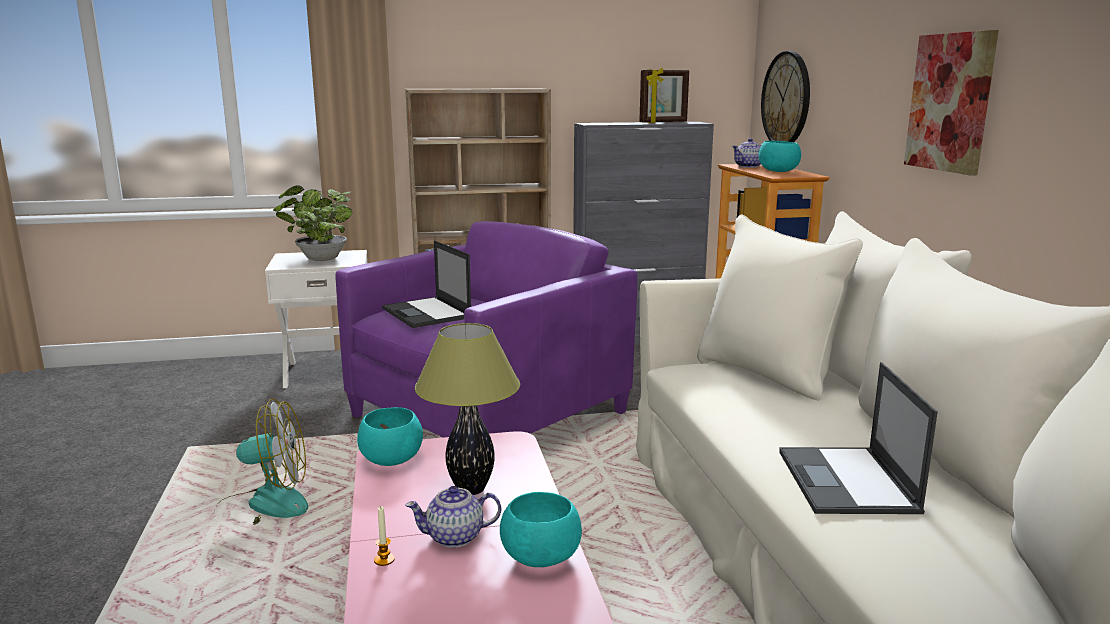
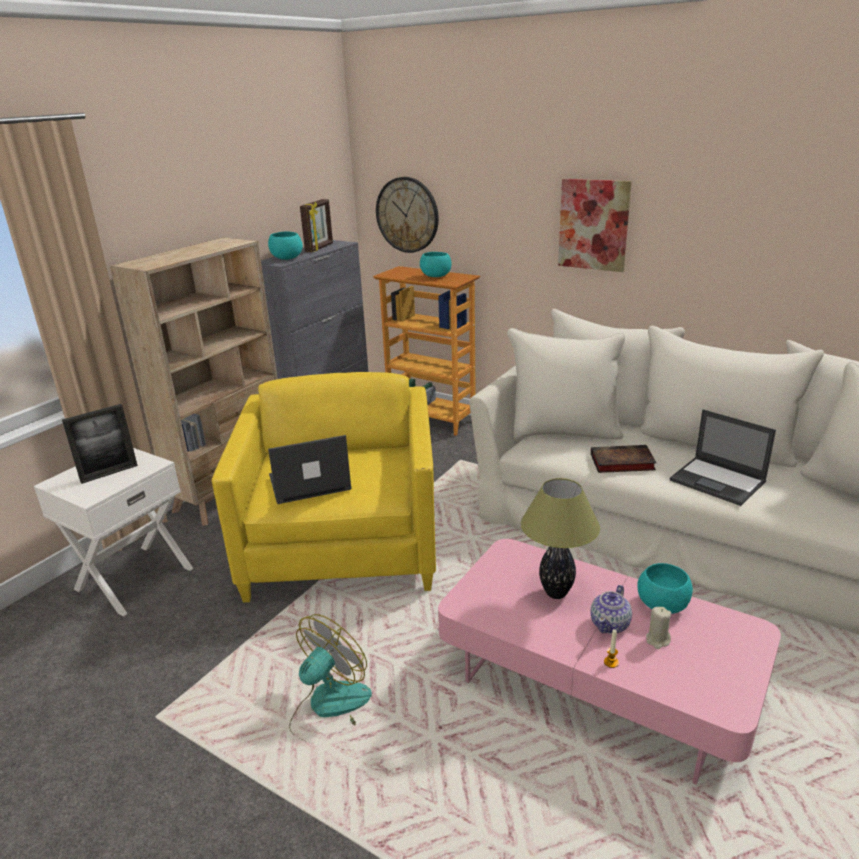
camera: 45 degrees left, 10 degrees up
potted plant [273,185,352,261] -> picture frame [62,404,138,484]
purple armchair [335,221,637,437] -> yellow armchair [212,372,436,602]
turquoise bowl [357,407,423,466] -> turquoise bowl moved to [268,231,303,260]
laptop [382,240,471,328] -> laptop turned 150 degrees clockwise [268,435,352,504]
teapot [732,138,763,168] -> none
none -> book [591,445,656,473]
none -> beige candle [646,607,671,649]

